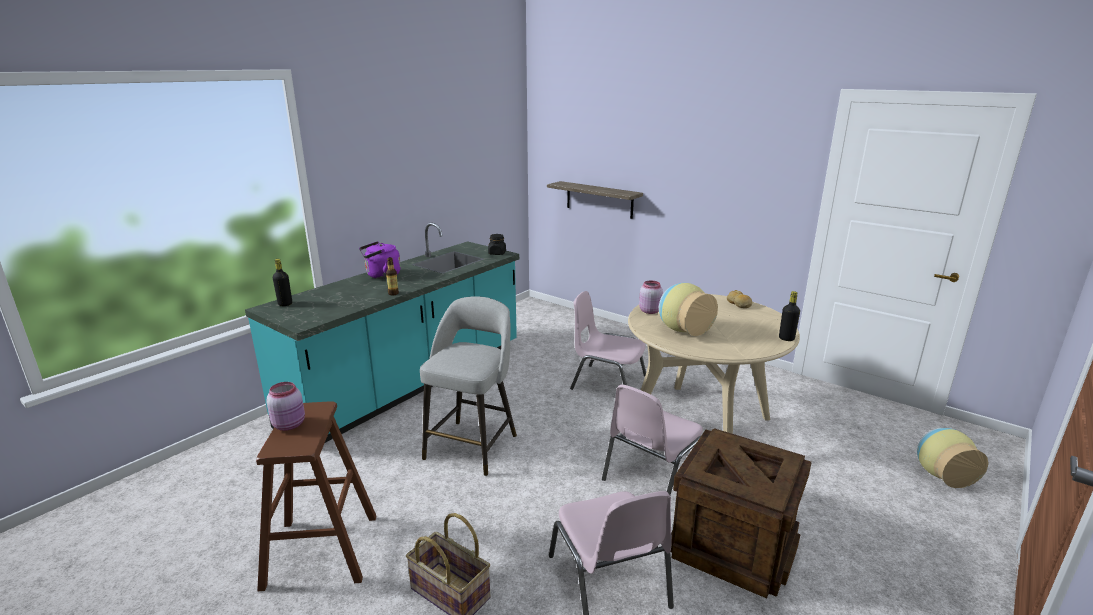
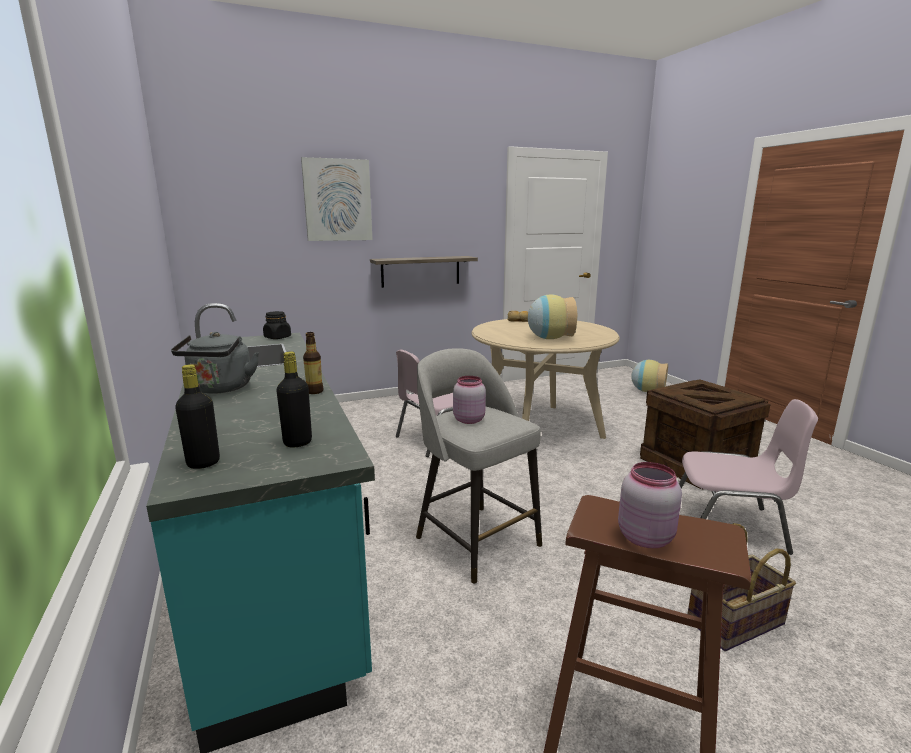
camera: 60 degrees left, 5 degrees down
purple kettle [359,241,401,279] -> grey kettle [171,332,259,394]
shelf [547,181,643,219] -> shelf moved to [370,256,478,288]
pink chair [602,385,703,495] -> none
pink jar [639,280,663,314] -> pink jar moved to [453,376,486,424]
black bottle [779,291,800,341] -> black bottle moved to [276,351,312,447]
none -> picture [301,157,373,241]

